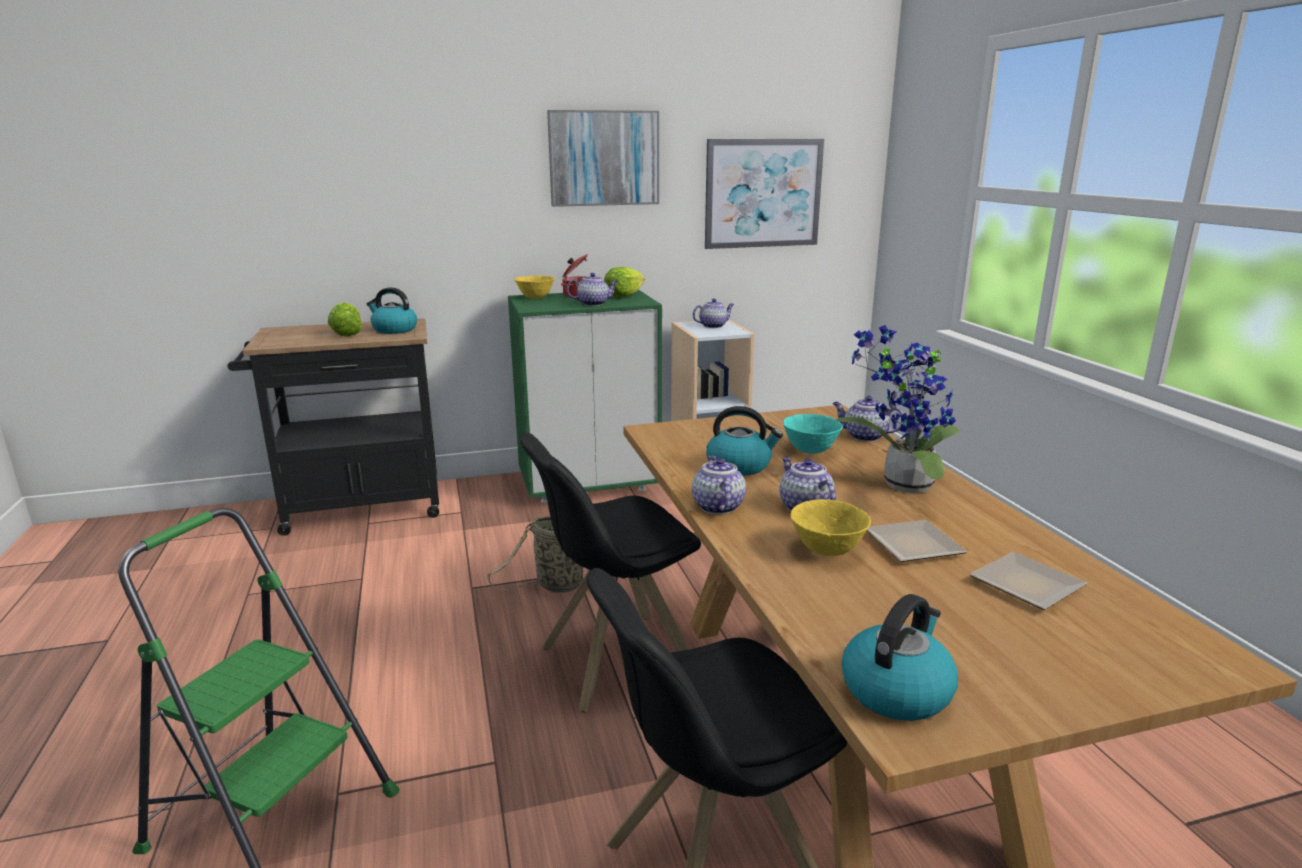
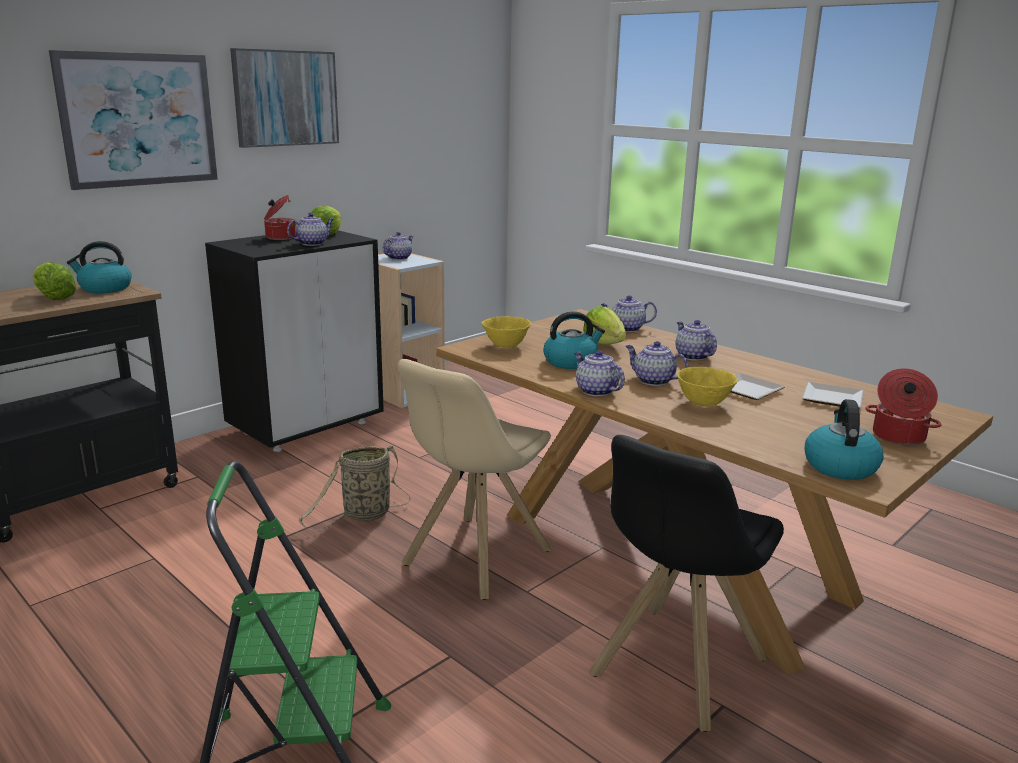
camera: 30 degrees left, 0 degrees up
green cabinet [508,290,662,503] -> black cabinet [205,230,384,452]
yellow bowl [514,275,555,299] -> yellow bowl moved to [481,316,531,348]
black chair [520,432,701,712] -> beige chair [398,359,551,600]
picture [705,139,824,249] -> picture moved to [49,50,218,190]
turquoise bowl [783,414,843,454] -> lettuce [583,306,626,345]
potted plant [836,325,960,493] -> teapot [676,320,717,360]
none -> cooking pot [866,368,942,446]

